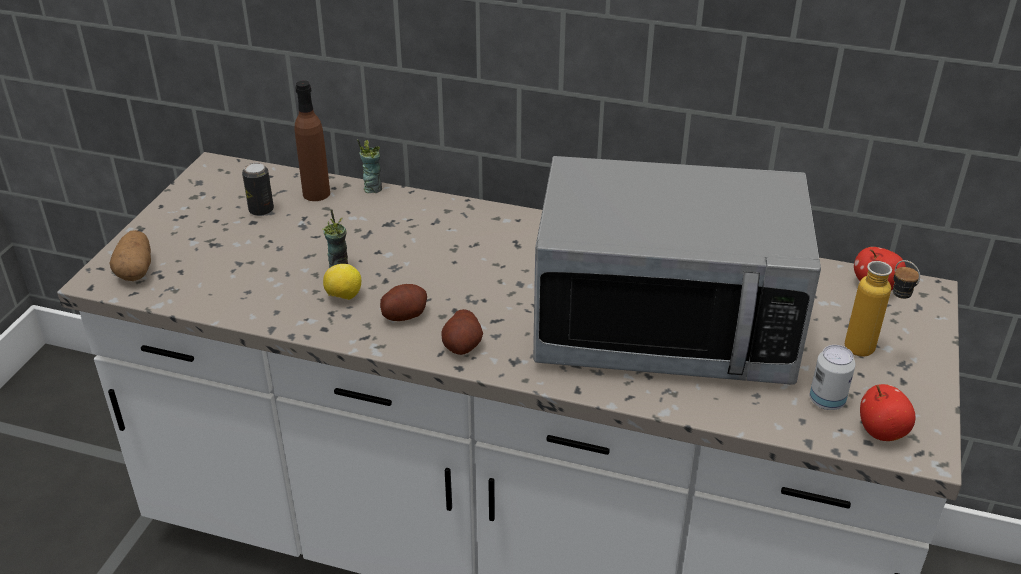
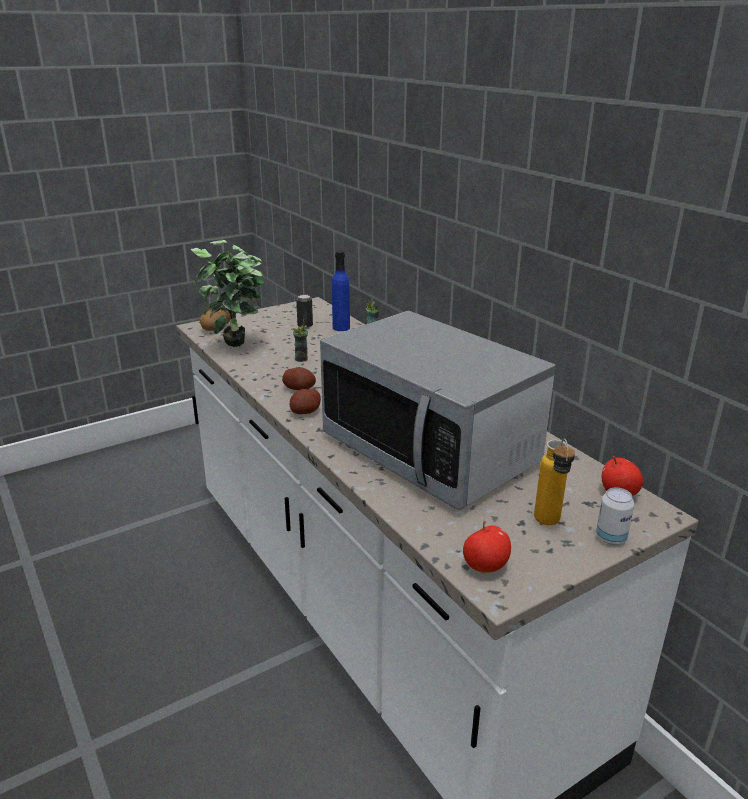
camera: 40 degrees right, 10 degrees down
brown bottle [295,80,330,201] -> blue bottle [332,251,350,331]
lemon [323,264,361,300] -> none
can [810,345,856,410] -> can moved to [596,488,634,545]
none -> potted plant [190,240,264,347]

